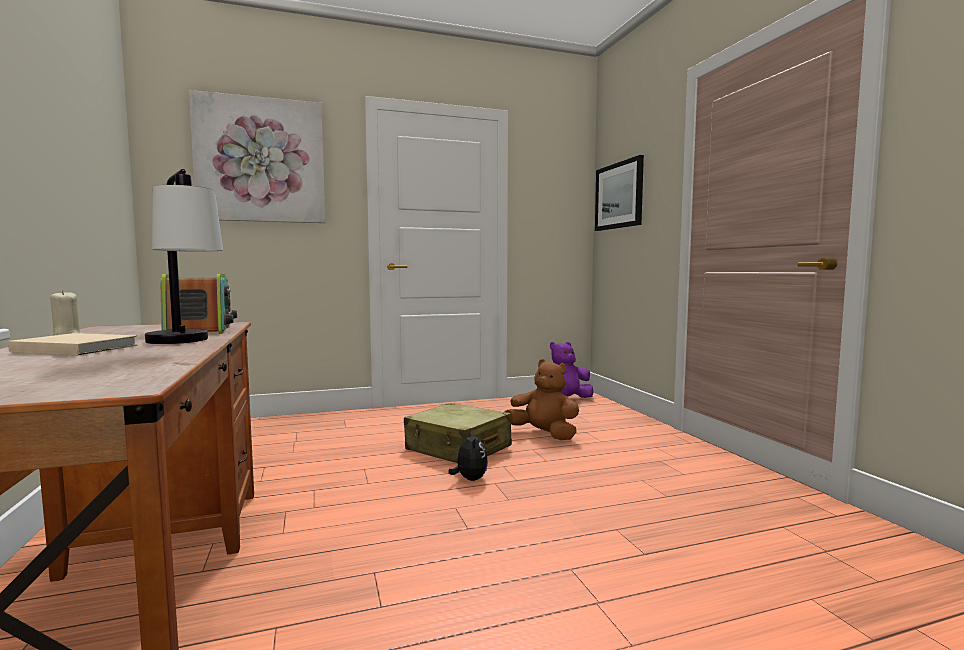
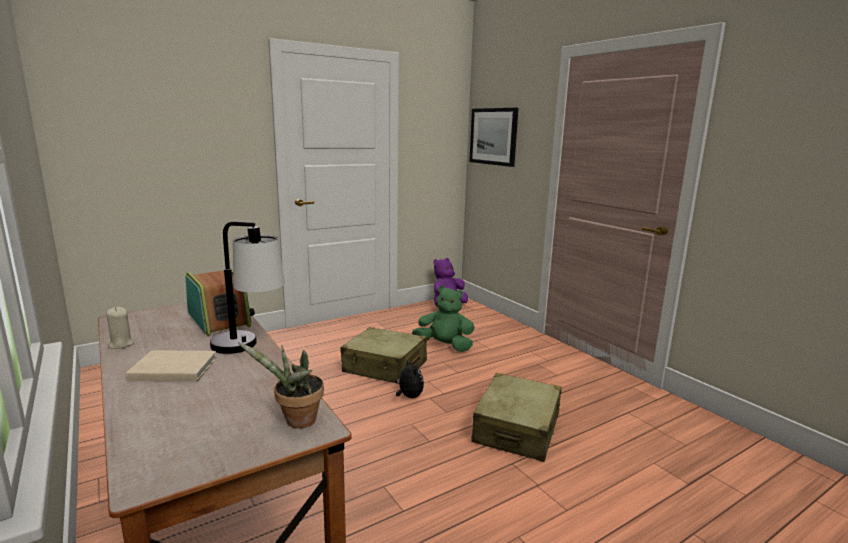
camera: 15 degrees left, 10 degrees up
picture [189,90,326,223] -> none
brown plush toy [504,359,579,440] -> green plush toy [412,286,475,352]
none -> potted plant [238,342,324,428]
none -> beige suitcase [471,373,562,462]

